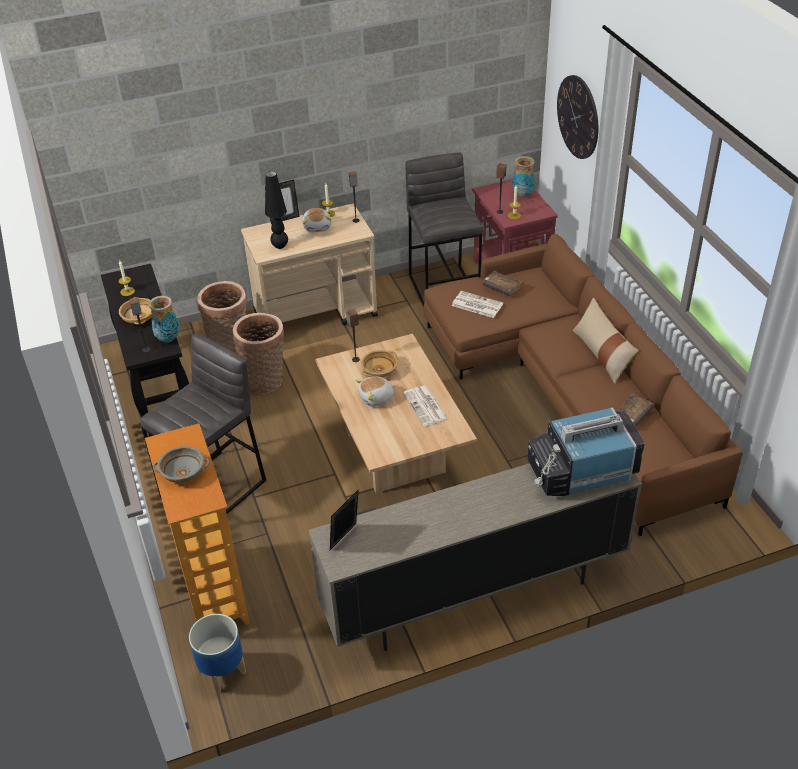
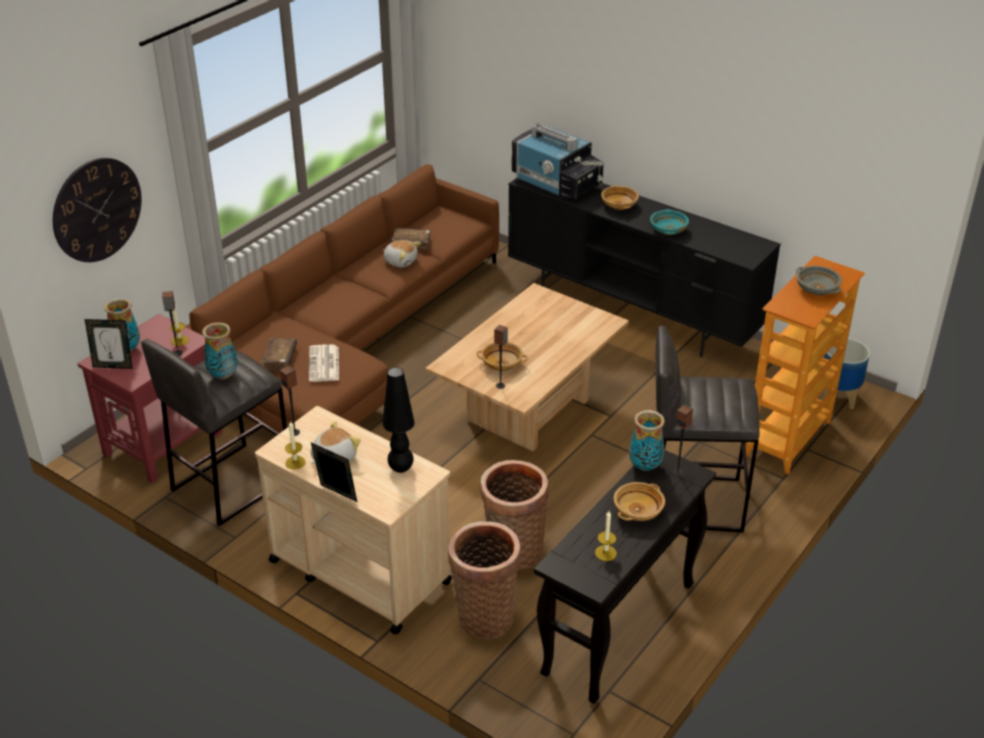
camera: 125 degrees left, 5 degrees down
beige tv stand [308,463,642,651] -> black tv stand [508,178,781,357]
picture frame [330,489,359,550] -> picture frame moved to [85,319,133,369]
plush toy [355,376,396,407] -> plush toy moved to [383,240,421,268]
newspaper [403,386,449,426] -> none
beige pillow [573,298,639,384] -> none
none -> vase [202,322,238,380]
none -> beige bowl [601,185,639,210]
none -> turquoise bowl [650,209,689,235]

